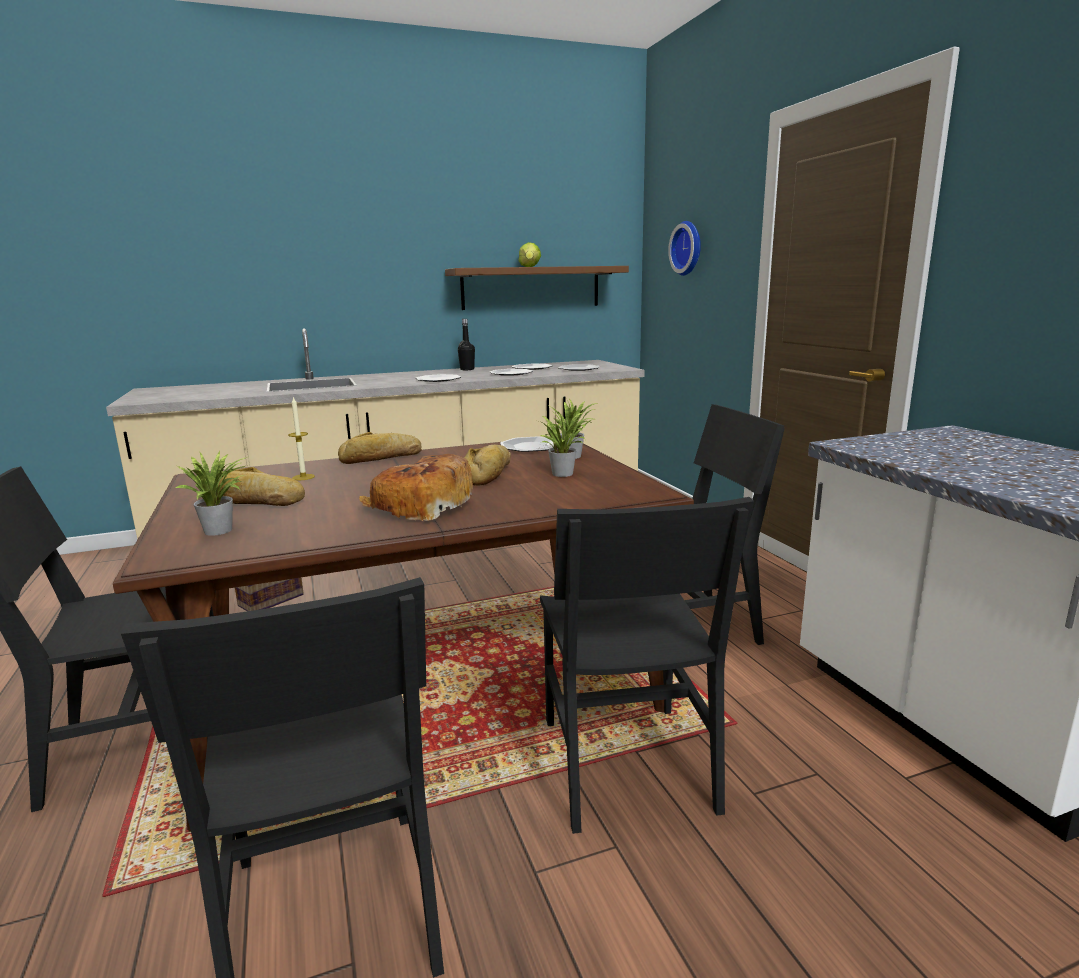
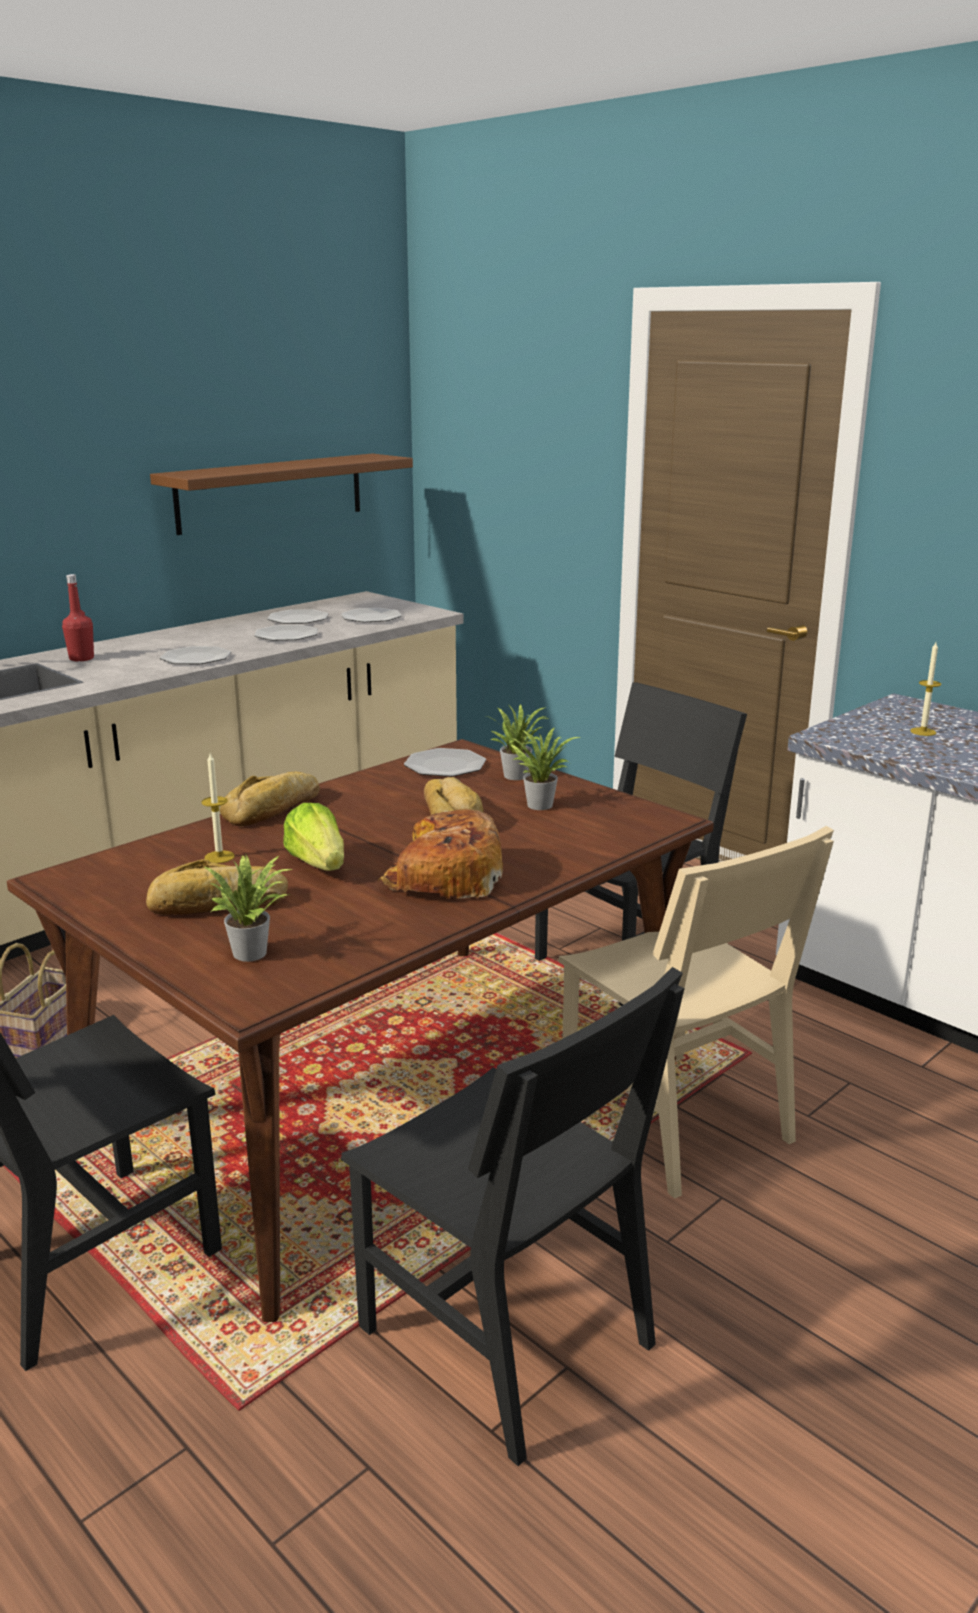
camera: 25 degrees left, 5 degrees up
black bottle [458,319,475,370] -> none
lettuce [518,242,541,267] -> lettuce moved to [283,803,344,871]
black chair [540,497,754,834] -> beige chair [558,826,834,1199]
wall clock [668,221,701,276] -> none
none -> red bottle [62,574,94,661]
none -> candle [910,642,941,736]

